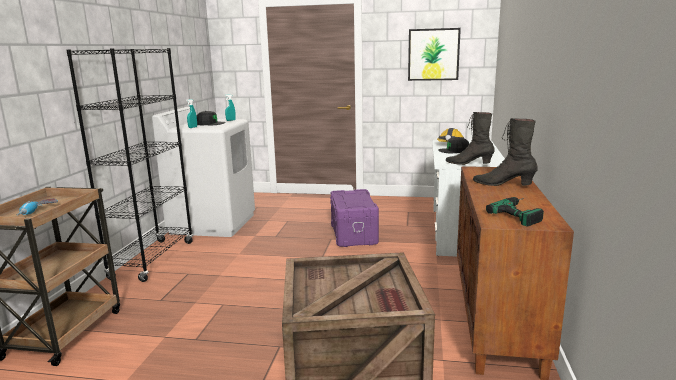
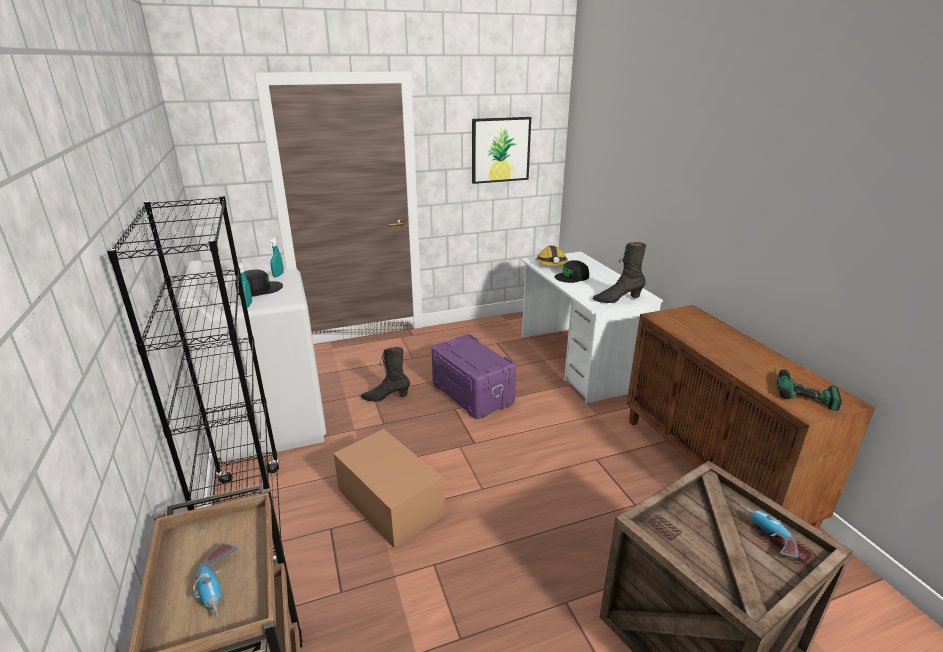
camera: 30 degrees left, 10 degrees up
black boot [473,118,538,186] -> black boot moved to [361,347,410,402]
none -> cardboard box [333,429,445,548]
none -> power drill [740,505,799,558]

